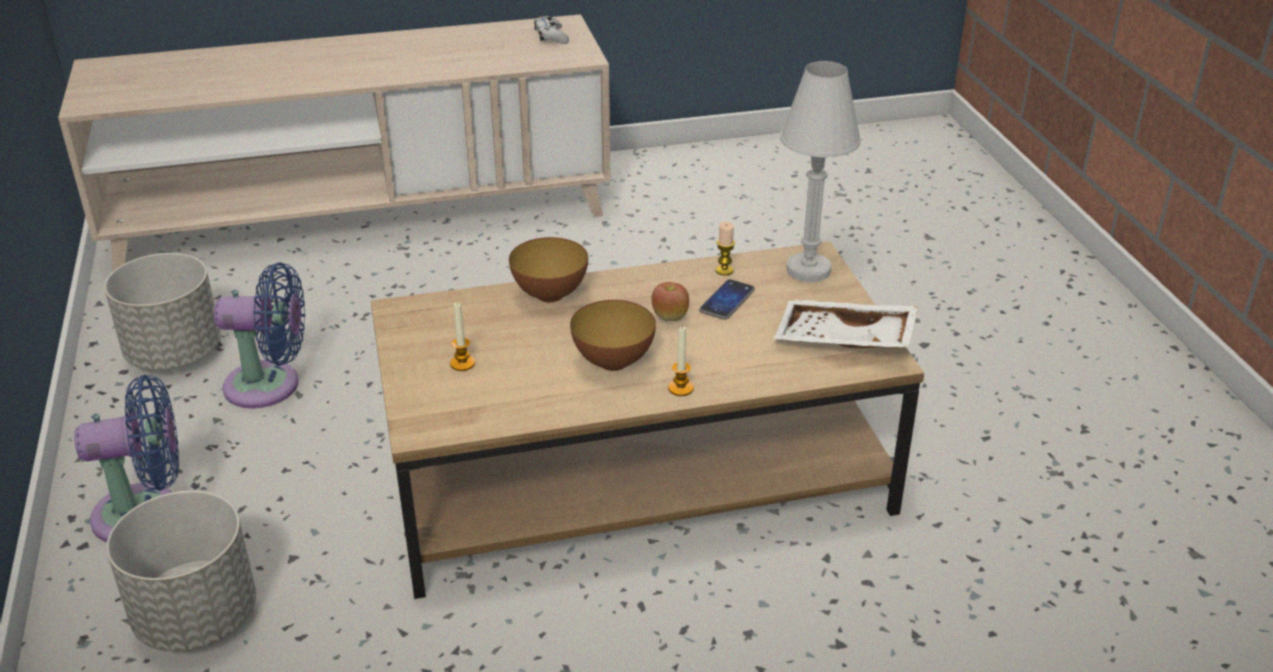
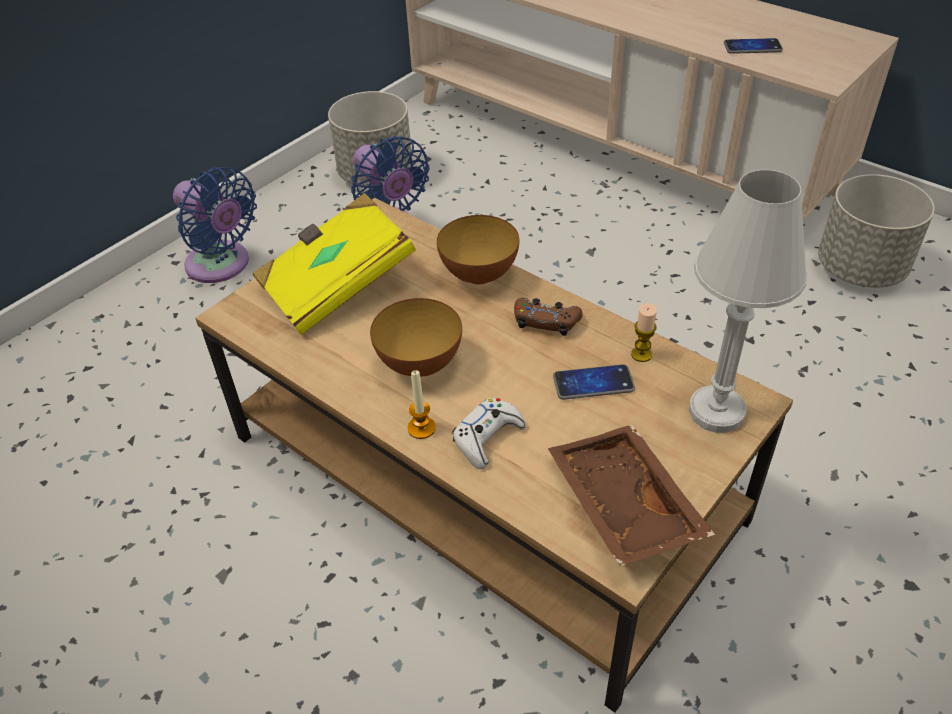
camera: 55 degrees right, 10 degrees up
grey planter [106,491,256,651] -> grey planter moved to [818,174,935,287]
candle [450,302,475,371] -> yellow book [253,193,416,335]
white game controller [534,16,569,44] -> white game controller moved to [452,398,526,469]
apple [651,282,689,321] -> none
white tray [774,300,918,348] -> brown tray [548,425,715,566]
none -> brown game controller [514,298,582,336]
none -> phone [724,38,783,54]

